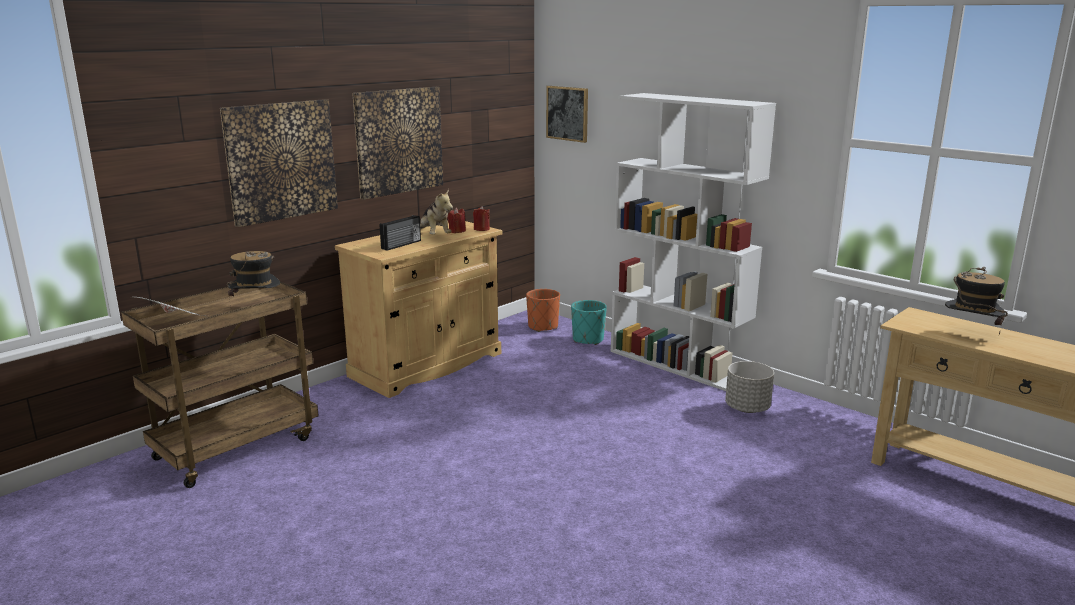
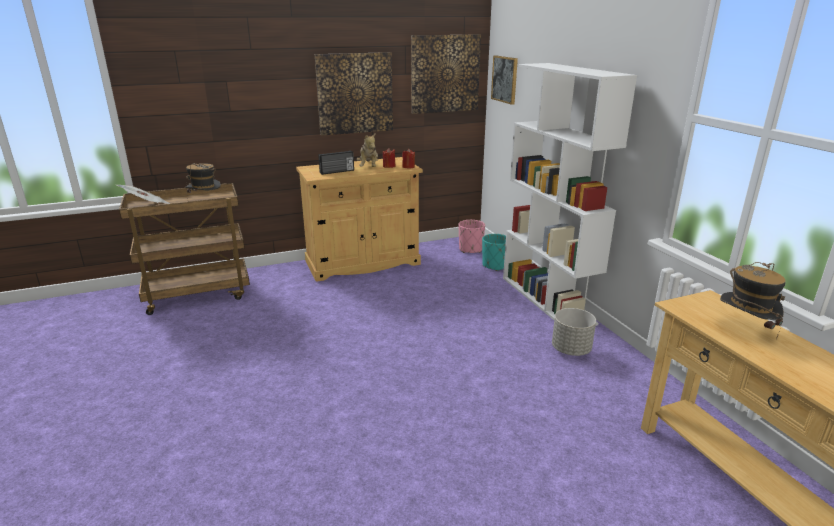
camera: 25 degrees right, 5 degrees up
picture [220,99,338,227] -> picture moved to [411,34,481,114]
orange planter [526,289,560,332] -> pink planter [459,220,485,253]

